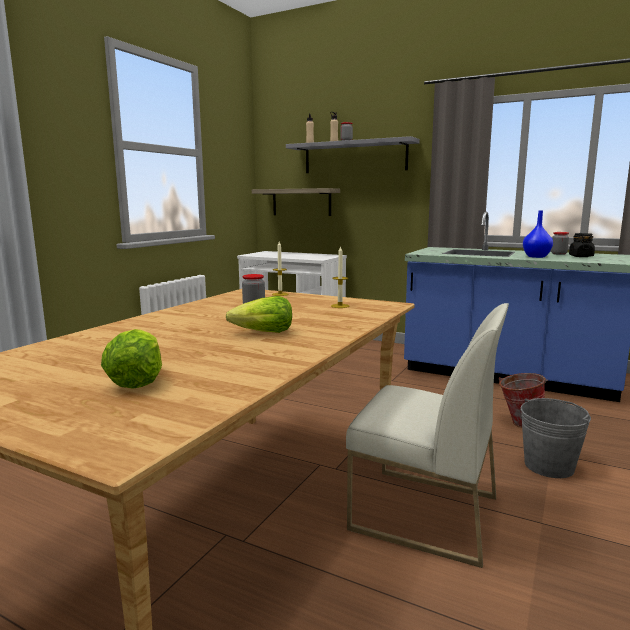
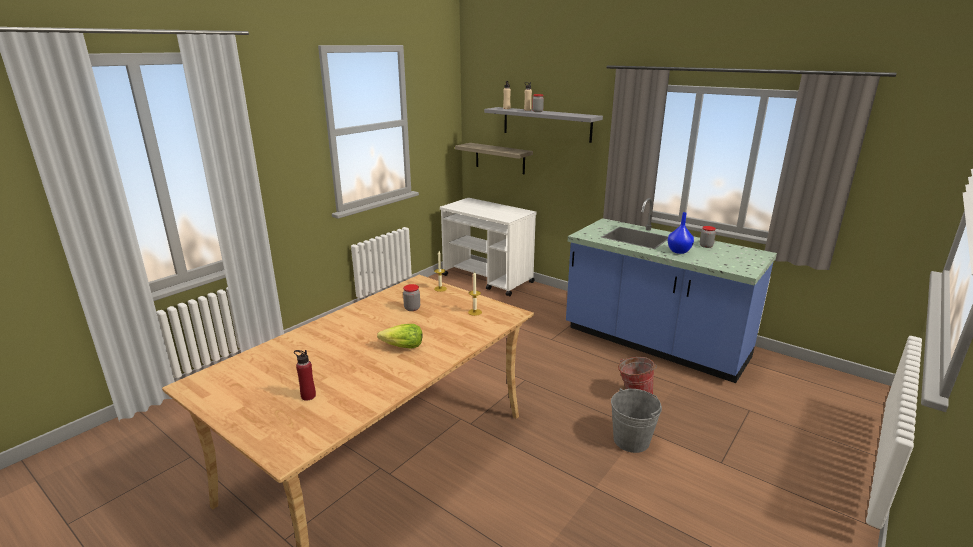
camera: 10 degrees right, 10 degrees up
lettuce [101,329,162,389] -> red bottle [294,350,316,401]
white chair [346,303,509,568] -> none
black jar [569,233,595,257] -> none

